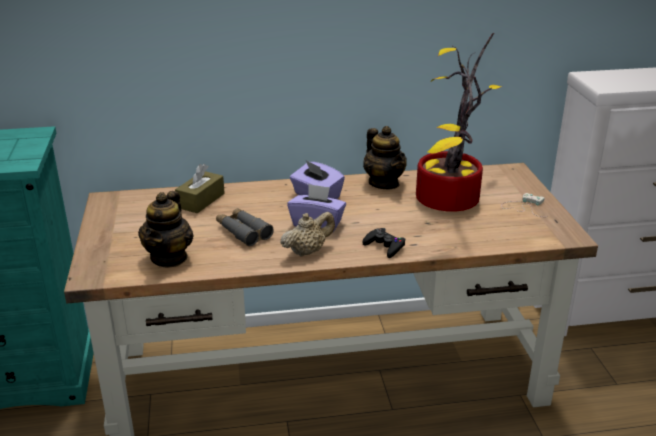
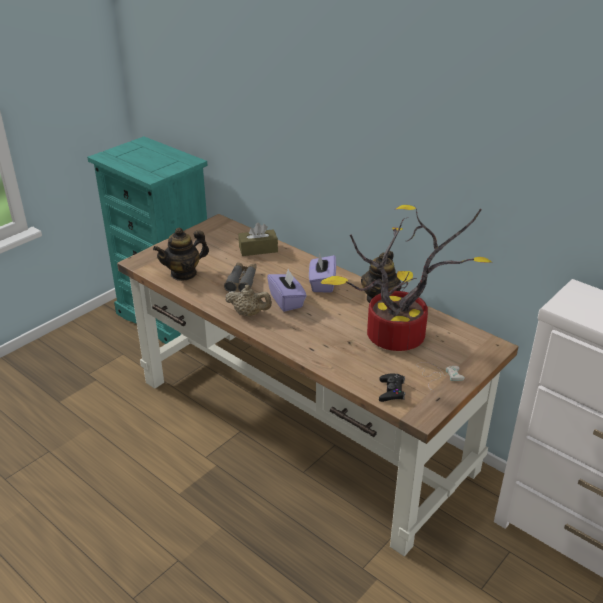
camera: 50 degrees right, 5 degrees up
black game controller [363,228,406,258] -> black game controller moved to [379,373,405,402]

